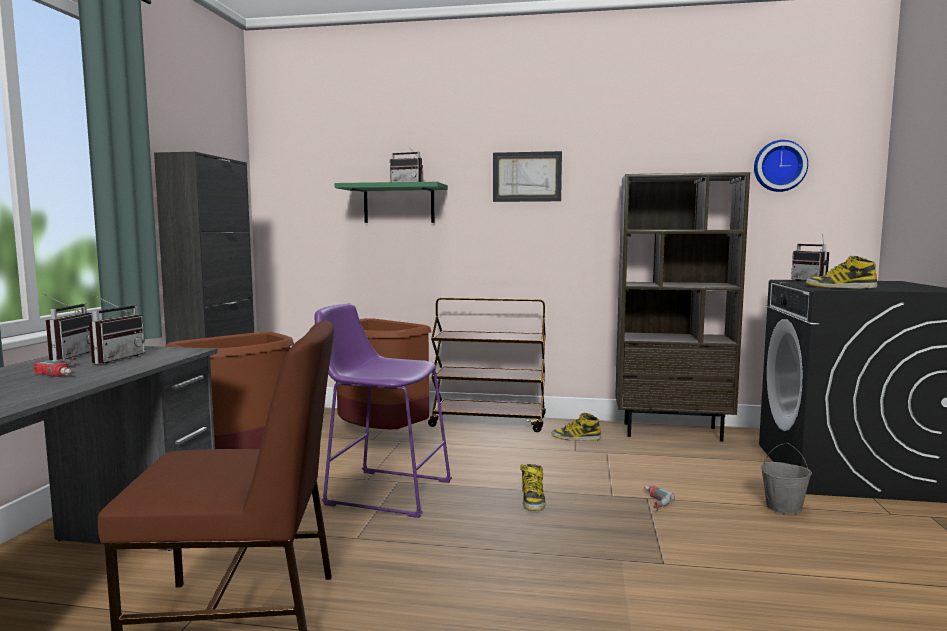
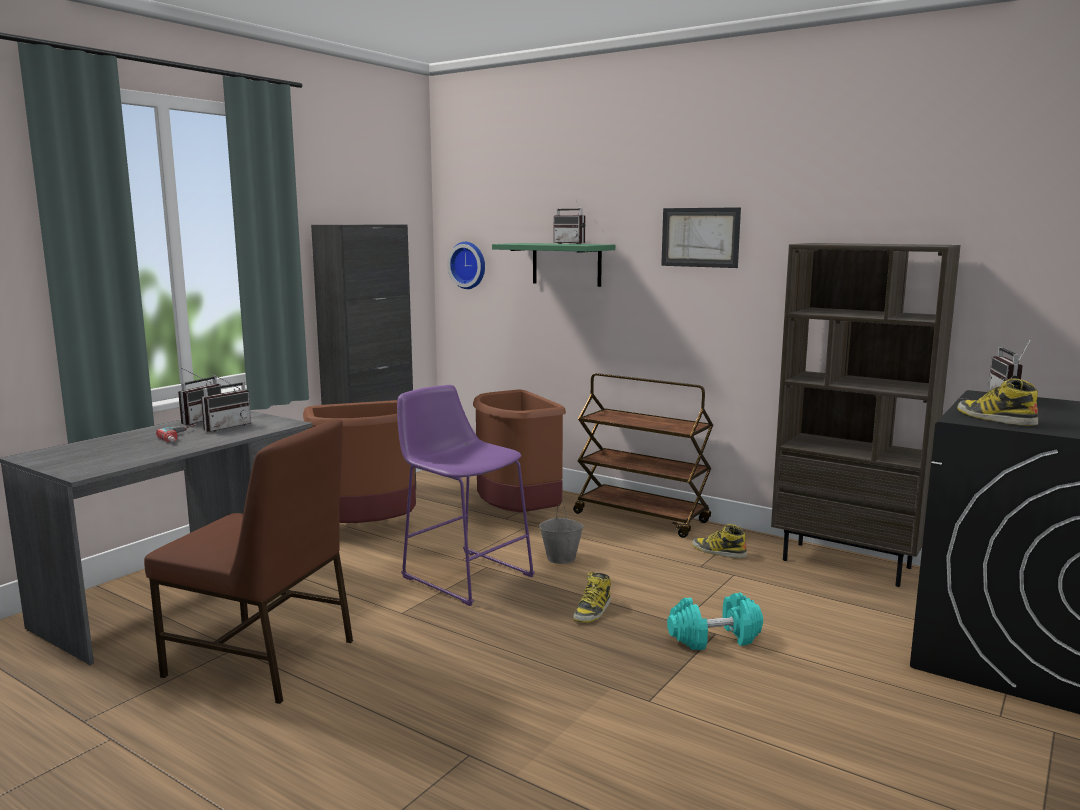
camera: 25 degrees right, 5 degrees up
power drill [644,485,675,511] -> turquoise dumbbell [667,593,763,650]
wall clock [754,140,808,192] -> wall clock moved to [447,242,485,289]
grey bucket [761,443,812,515] -> grey bucket moved to [539,502,584,564]

